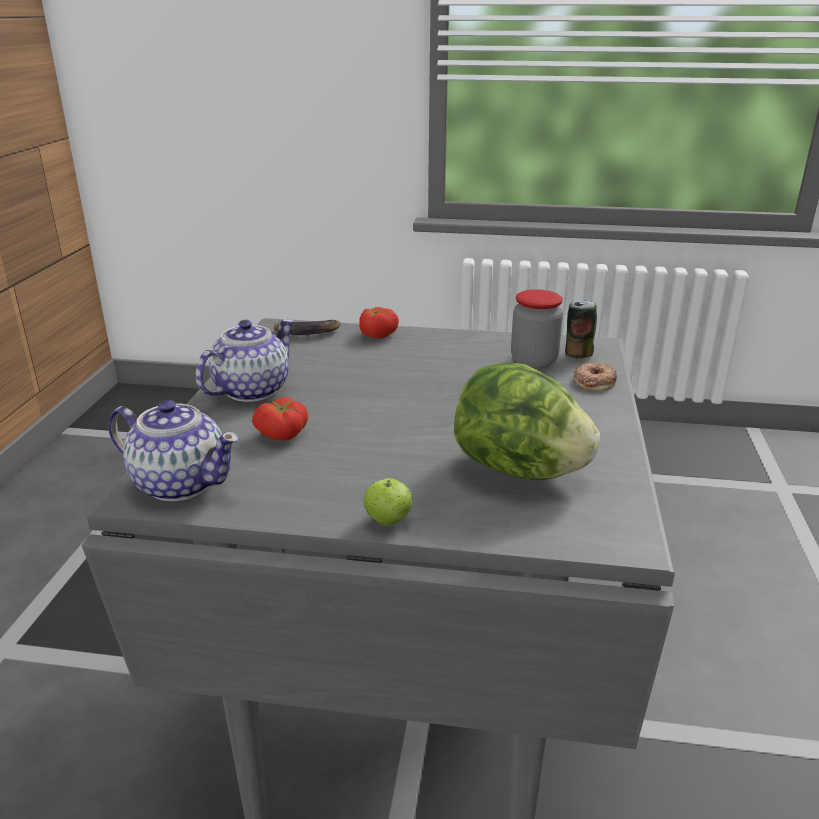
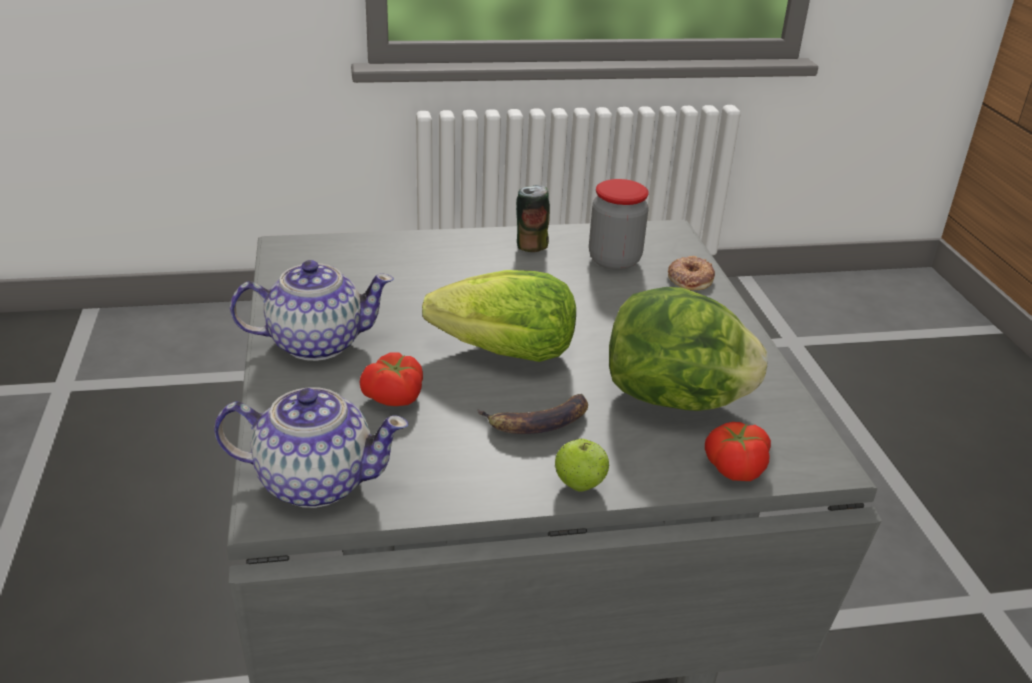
camera: 20 degrees left, 5 degrees up
teapot [195,319,294,402] -> teapot turned 60 degrees clockwise [230,260,394,361]
banana [274,320,341,335] -> banana moved to [477,394,588,434]
tomato [359,307,399,339] -> tomato moved to [705,422,771,481]
can [565,300,597,358] -> can moved to [516,185,550,252]
none -> lettuce [422,270,576,362]

